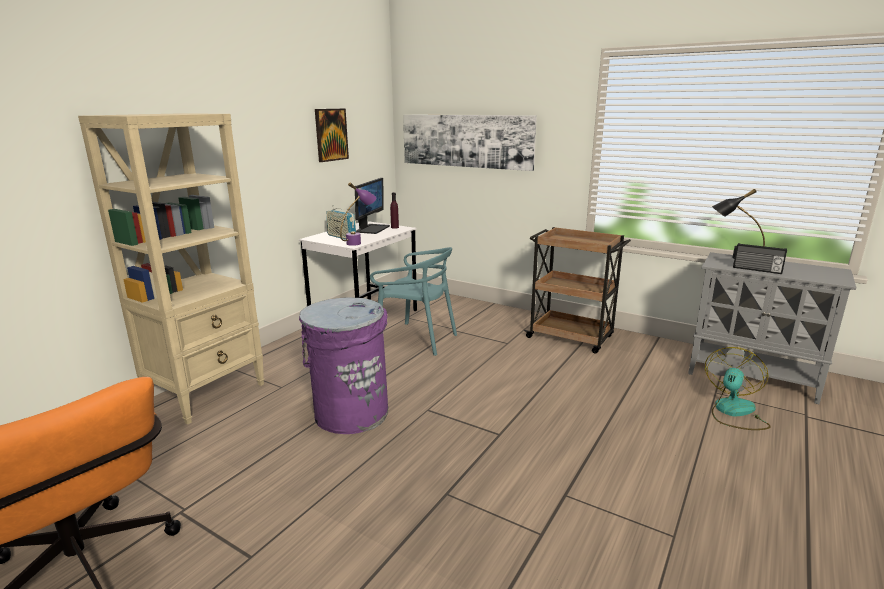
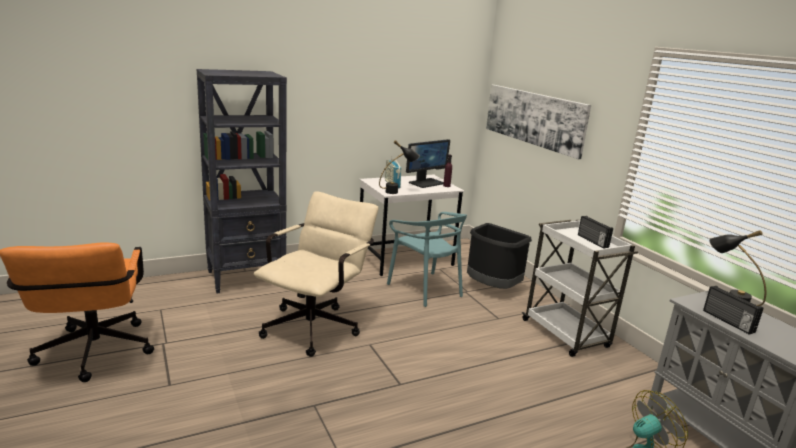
camera: 30 degrees right, 0 degrees up
beige bookcase [78,113,265,425] -> black bookcase [197,69,287,294]
purple trash can [299,297,389,434] -> beige office chair [254,191,378,357]
picture [315,108,349,162] -> none
purple table lamp [340,182,376,246] -> black table lamp [379,140,420,194]
brown cart [524,227,631,354] -> white cart [522,220,638,357]
none -> black trash can [467,223,532,289]
none -> radio [578,216,613,248]

